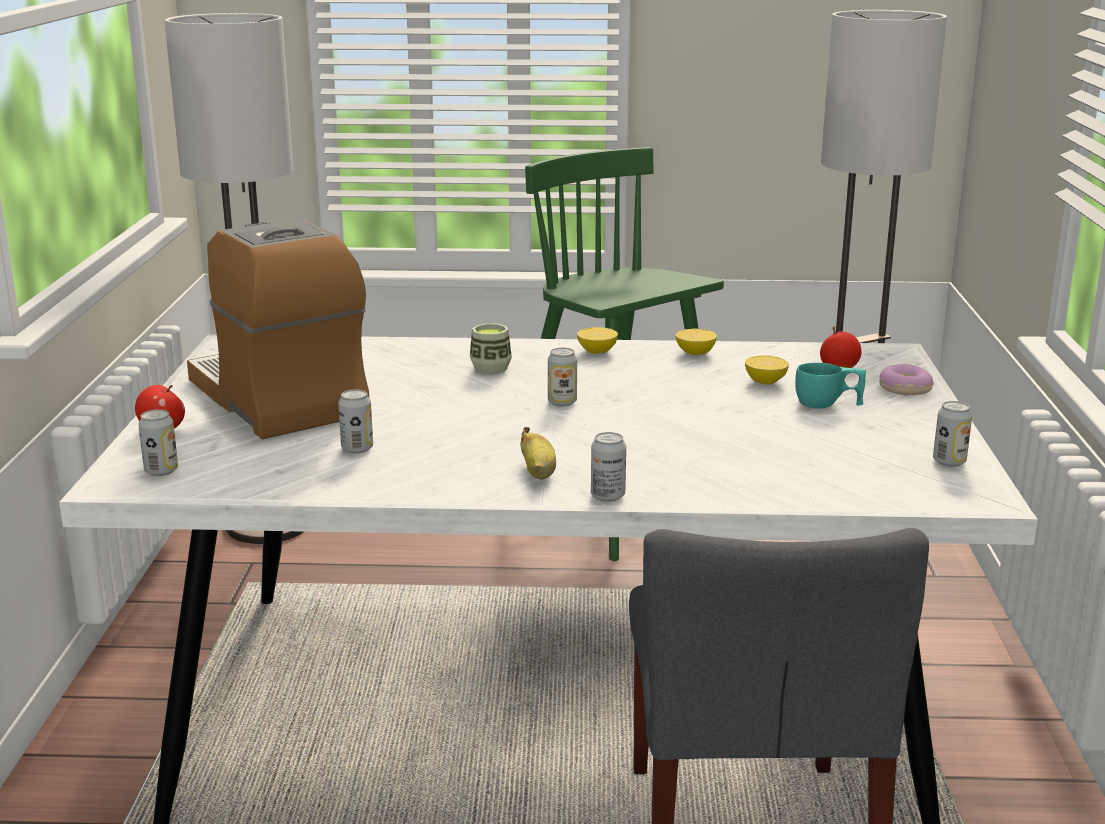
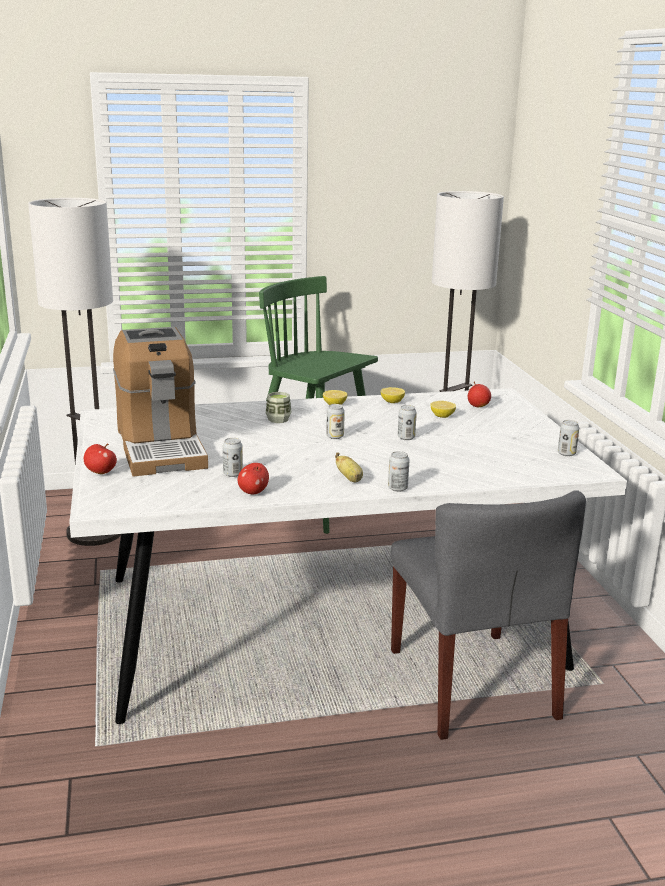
camera: 15 degrees left, 0 degrees up
can [138,409,178,476] -> can moved to [398,405,417,440]
coffee machine [187,219,369,439] -> coffee machine turned 150 degrees counterclockwise [113,327,208,477]
turquoise cup [795,363,866,408] -> none
donut [879,364,934,395] -> none
none -> apple [238,463,269,494]

